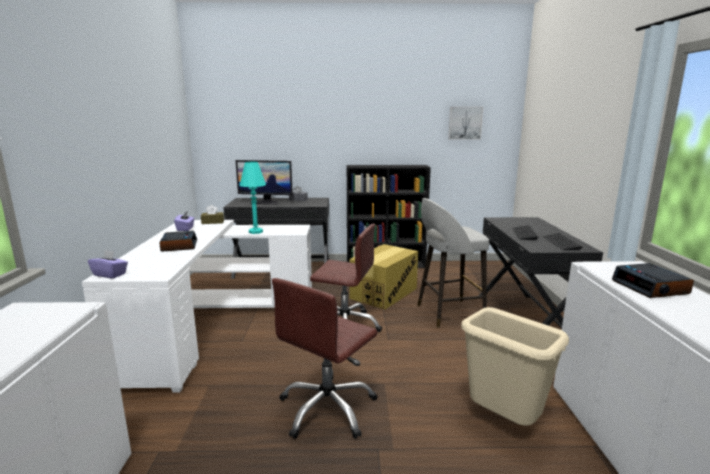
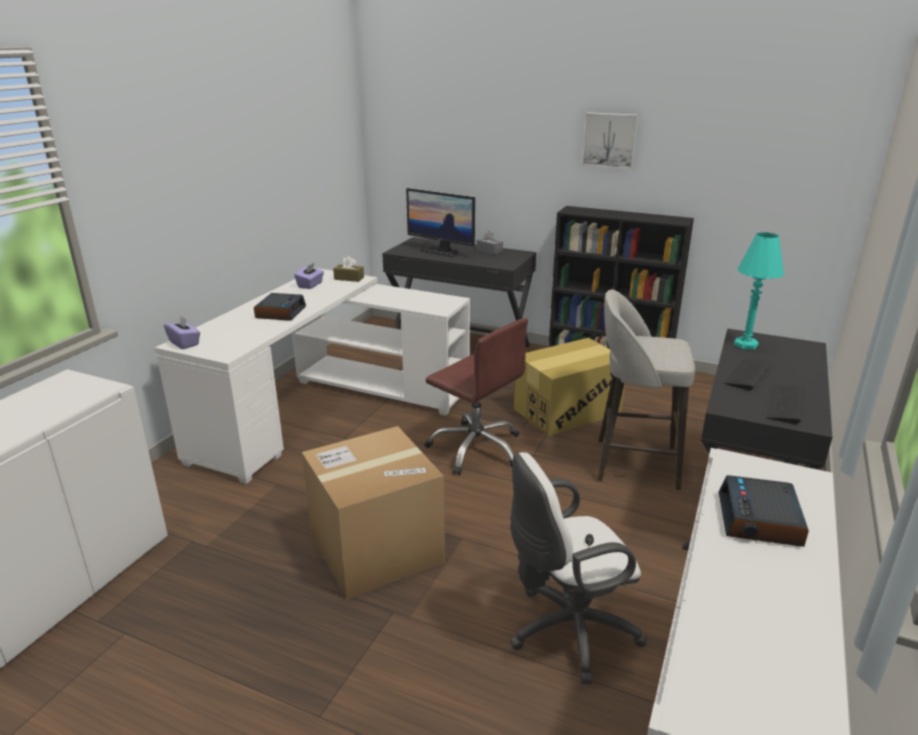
camera: 25 degrees right, 10 degrees up
turquoise table lamp [239,162,266,234] -> turquoise table lamp moved to [734,232,784,349]
brown office chair [272,278,378,439] -> cardboard box [302,426,445,599]
picture [448,107,483,140] -> picture moved to [582,112,638,169]
beige trash can [461,307,569,426] -> white office chair [510,452,647,684]

